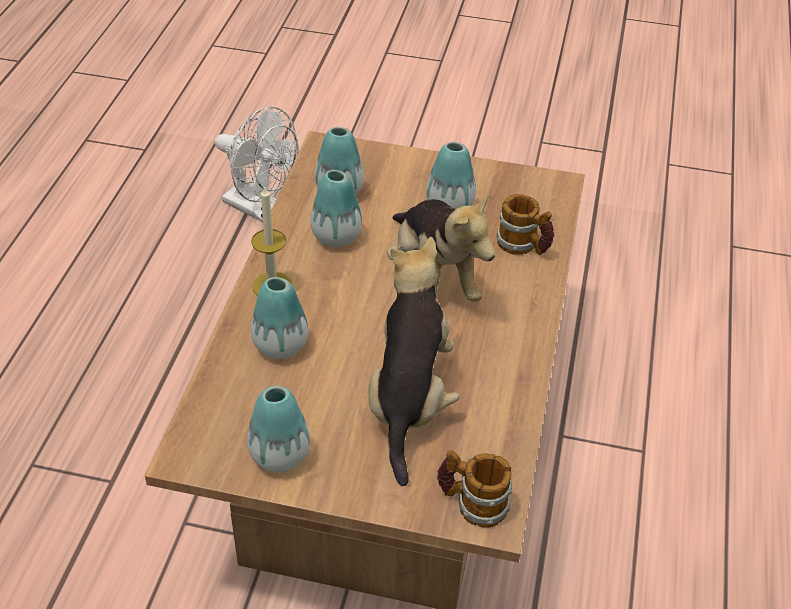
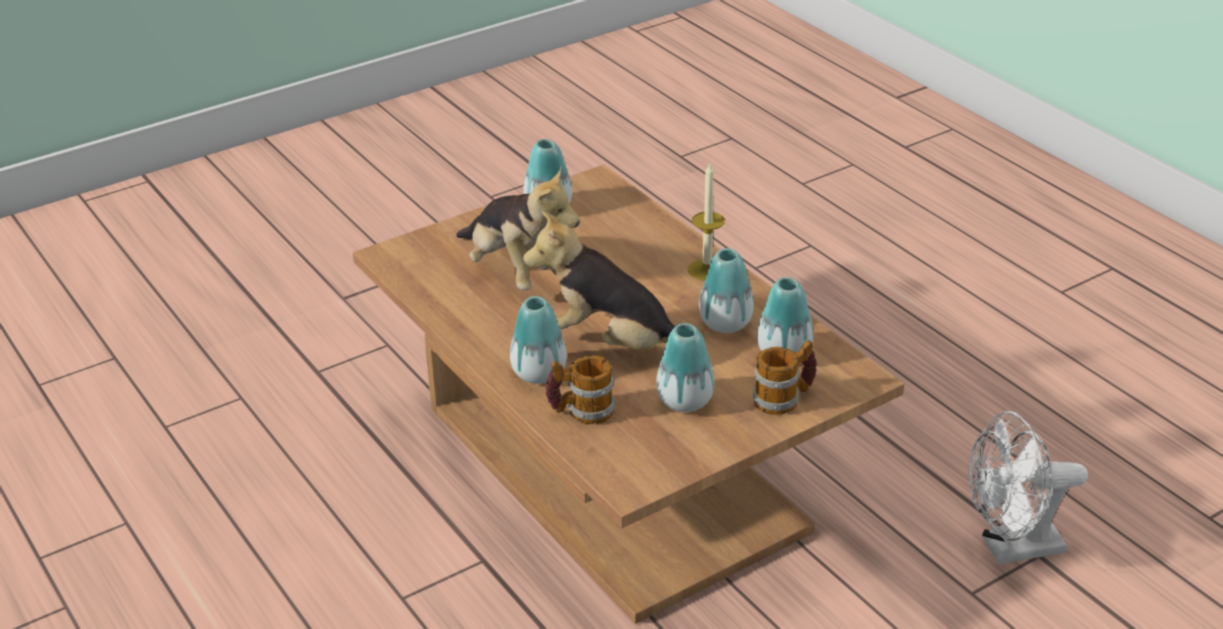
camera: 135 degrees right, 10 degrees down
vase [251,277,308,359] -> vase moved to [510,296,567,384]
mug [437,450,512,528] -> mug moved to [753,340,817,415]

